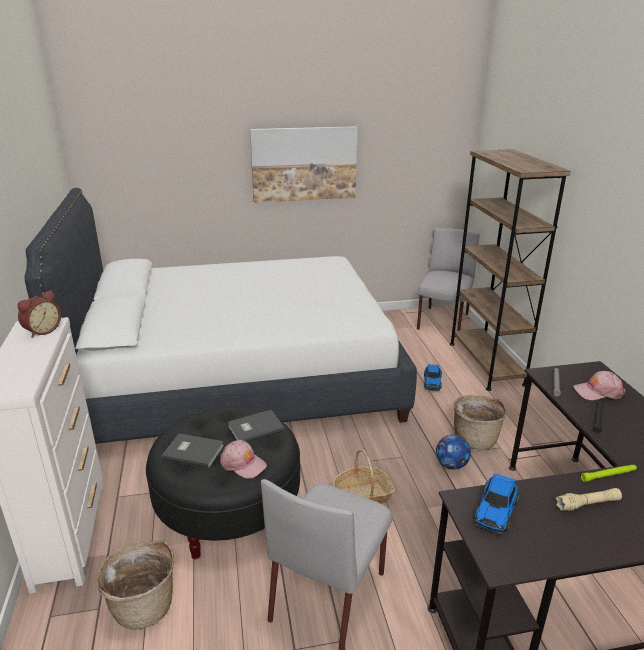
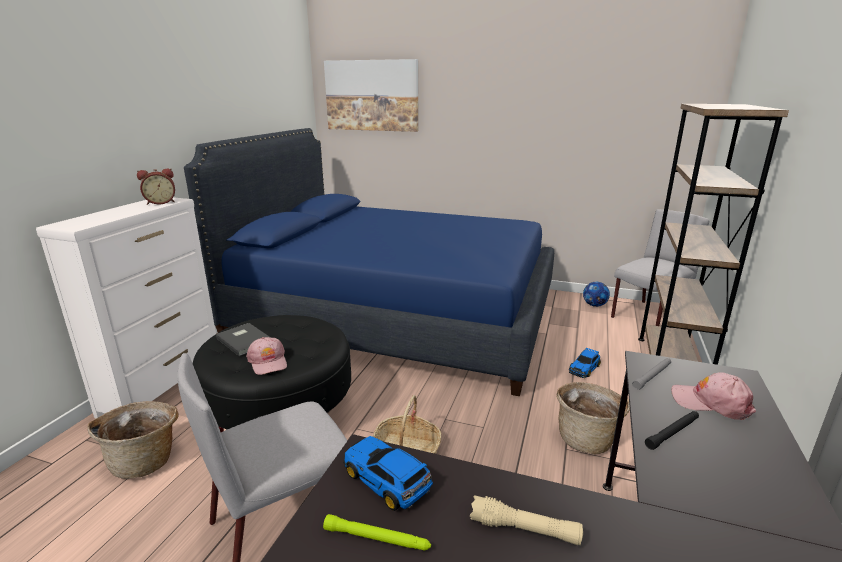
camera: 30 degrees right, 5 degrees down
white bed [24,188,417,444] -> blue bed [184,128,554,396]
grey book [228,410,285,443] -> none
picture [250,126,358,203] -> picture moved to [324,59,418,132]
football [436,435,471,470] -> football moved to [583,282,610,307]
toy car [474,473,519,535] -> toy car turned 75 degrees clockwise [343,436,433,511]
green flashlight [581,465,637,482] -> green flashlight moved to [323,514,431,551]

